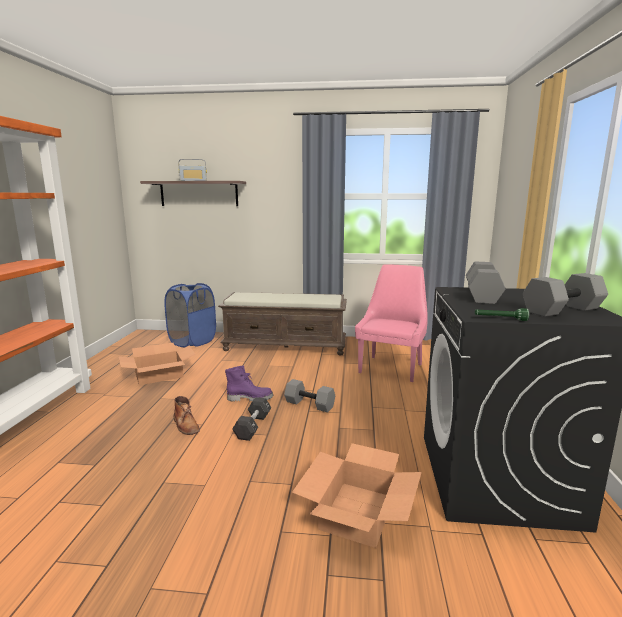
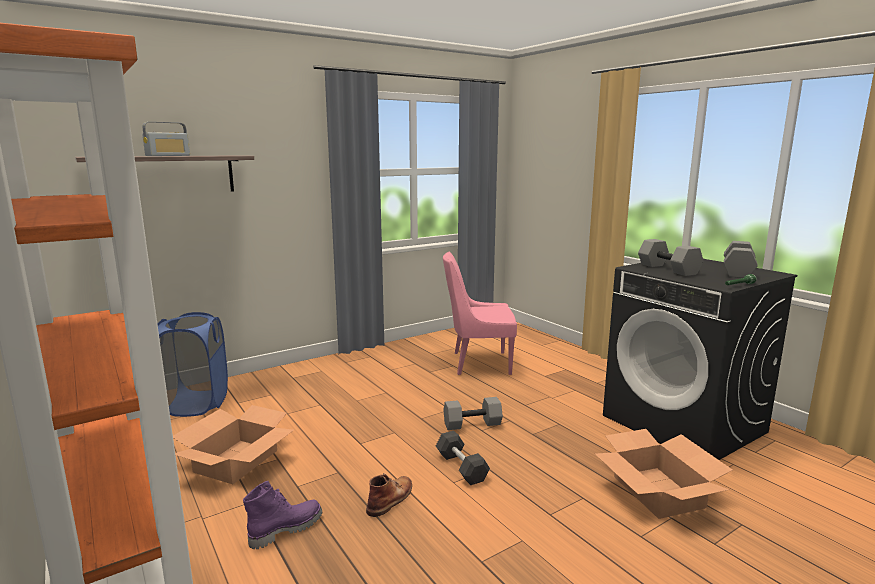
camera: 40 degrees left, 0 degrees up
brown boot [174,396,200,435] -> brown boot turned 75 degrees counterclockwise [366,473,412,517]
brown bench [218,292,347,356] -> none
purple boot [225,366,274,402] -> purple boot moved to [243,481,322,549]
pink chair [355,264,428,382] -> pink chair turned 75 degrees counterclockwise [443,252,517,375]

